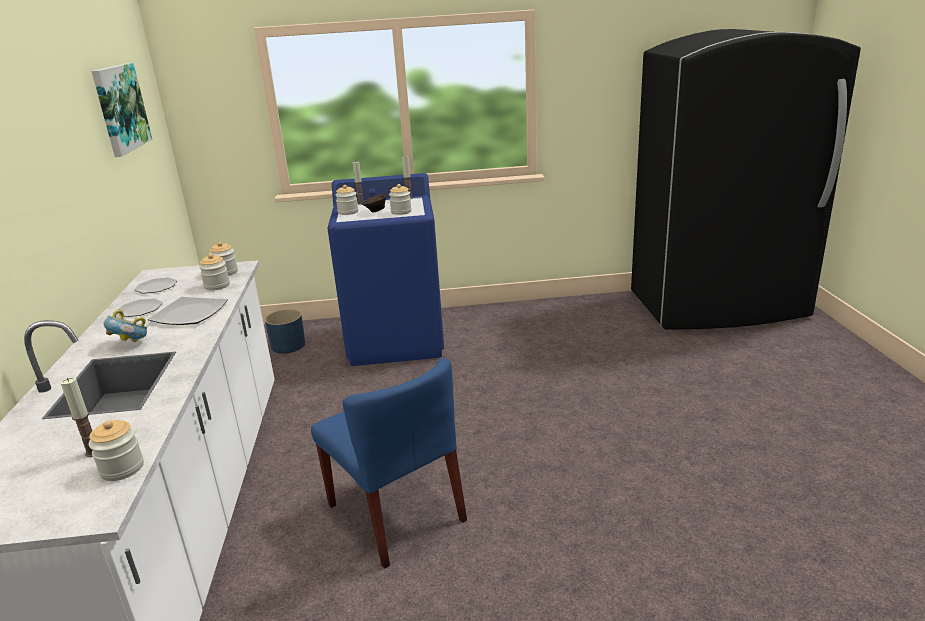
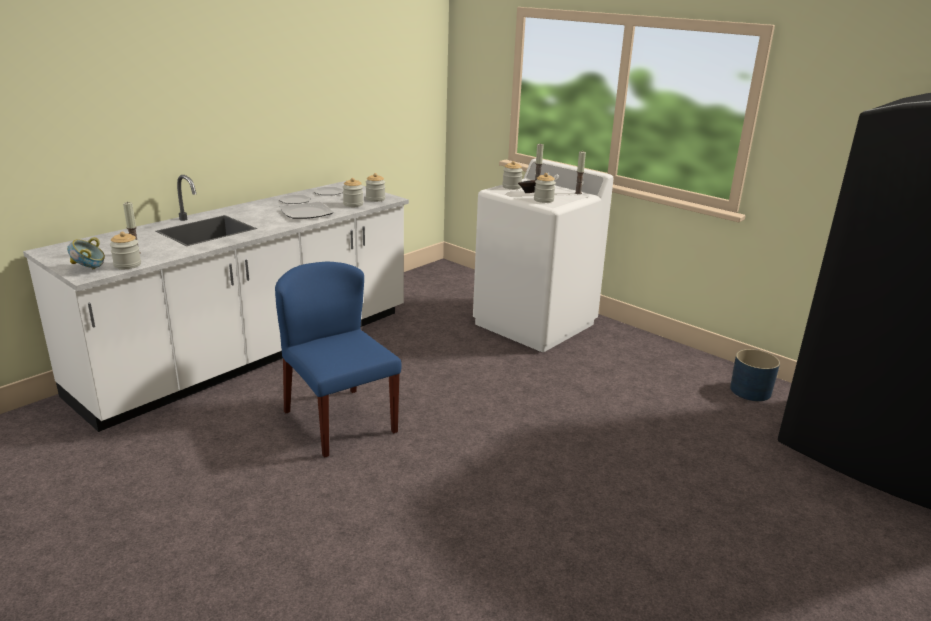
camera: 45 degrees right, 0 degrees up
picture [92,63,152,157] -> none
bowl [104,309,147,342] -> bowl moved to [67,237,105,269]
blue planter [265,309,305,354] -> blue planter moved to [730,349,780,401]
blue chair [311,358,467,569] -> blue chair turned 135 degrees clockwise [275,262,402,458]
blue washing machine [327,173,444,366] -> white washing machine [473,158,614,352]

